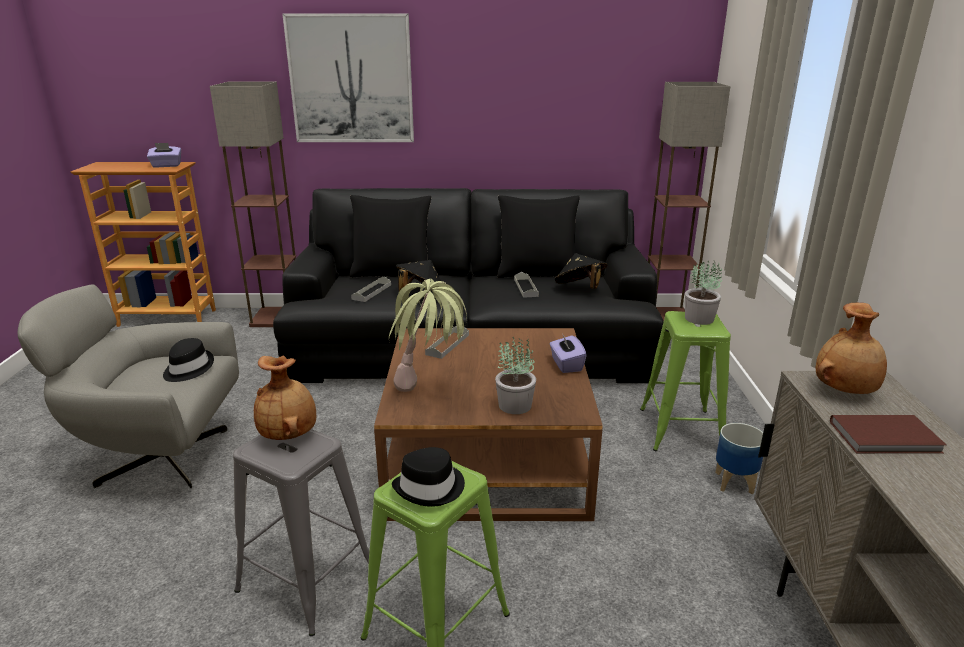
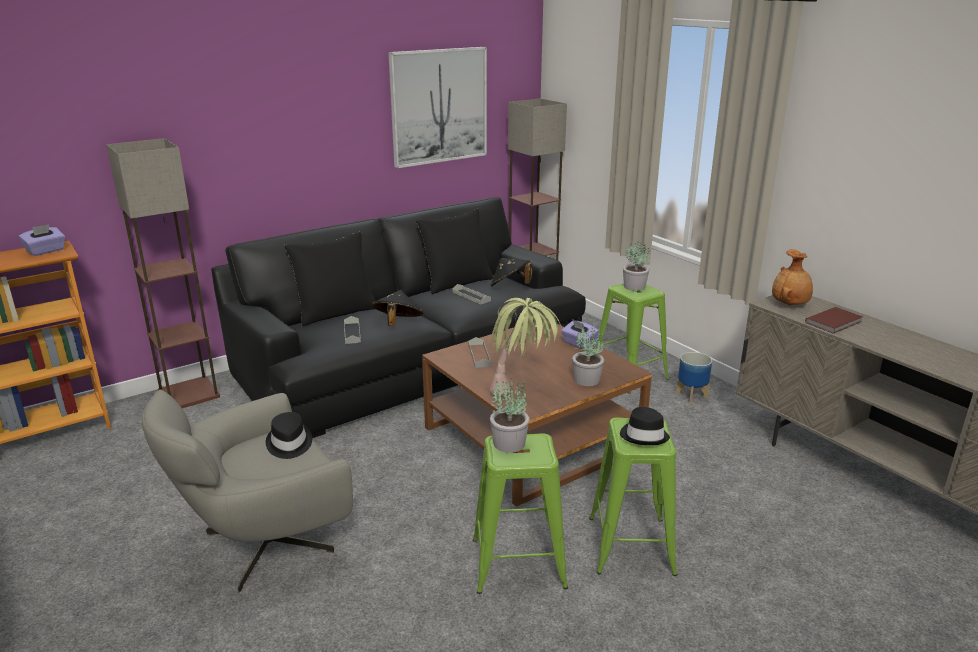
camera: 35 degrees left, 0 degrees up
grey stool [233,429,369,636] -> green stool [473,433,568,594]
brown vase [254,356,316,440] -> potted plant [490,378,530,453]
picture [282,14,414,142] -> picture moved to [388,47,487,168]

